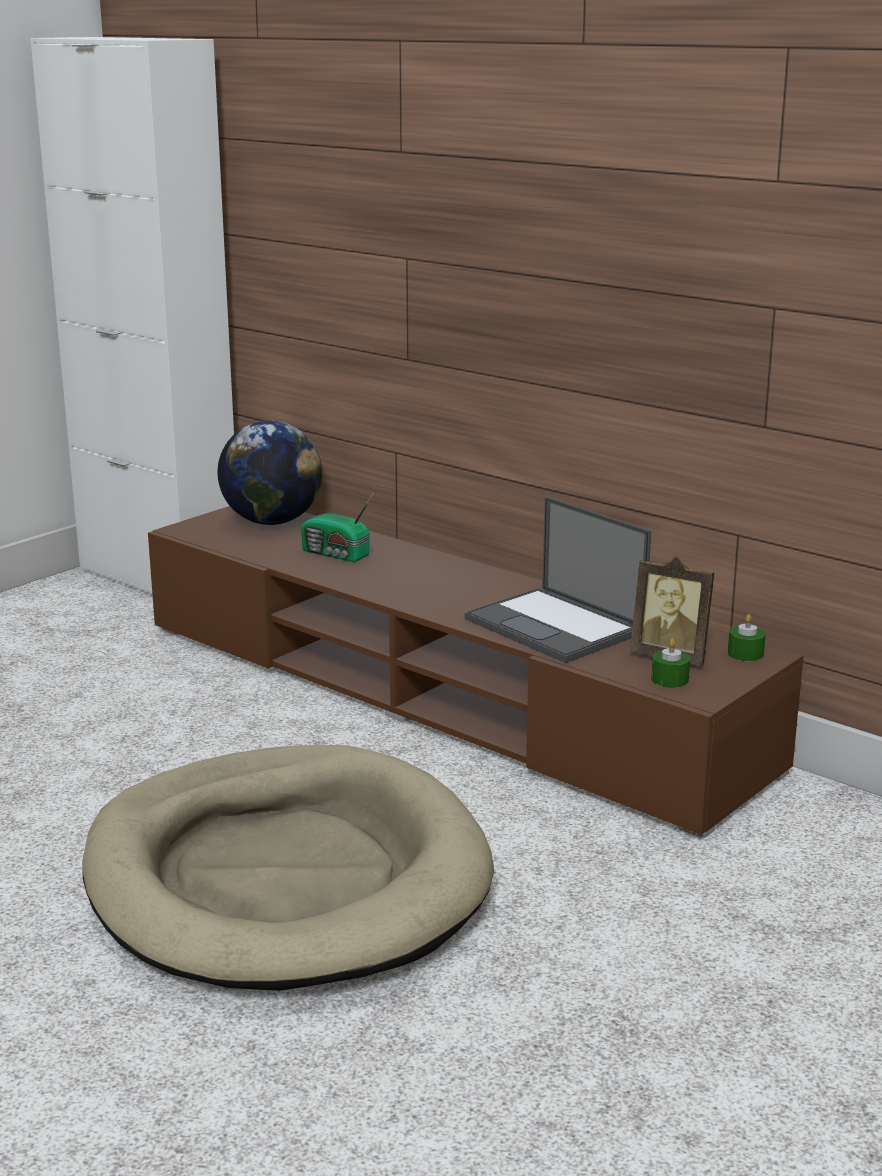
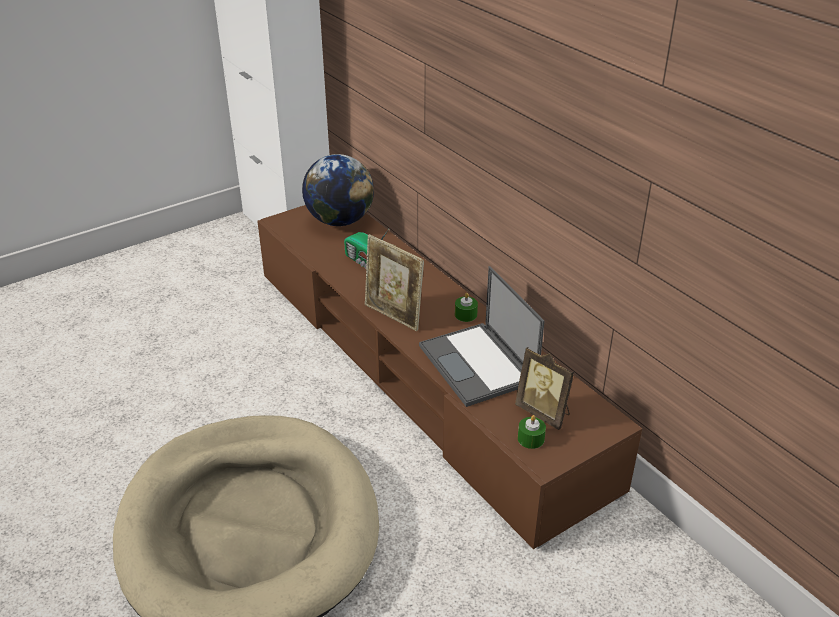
camera: 15 degrees right, 15 degrees up
green candle [728,614,766,661] -> green candle moved to [455,293,478,322]
none -> picture frame [365,234,424,331]

